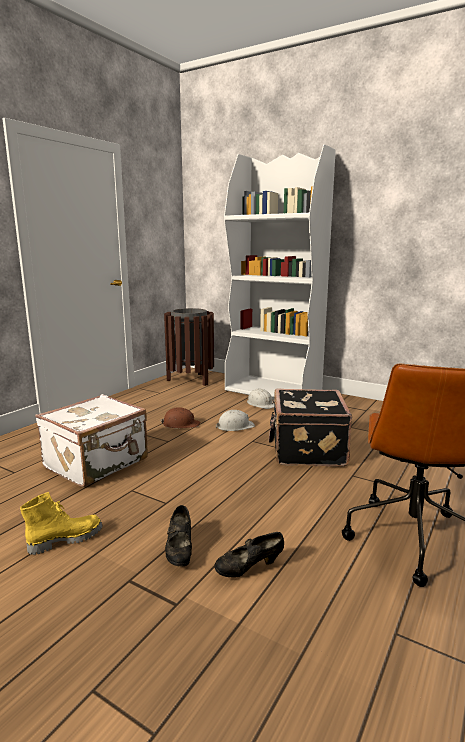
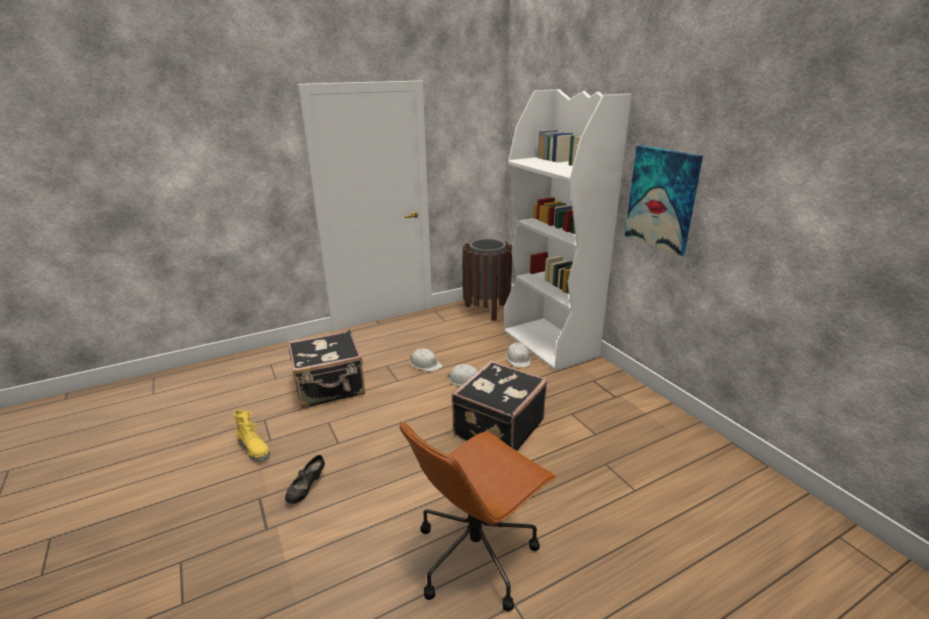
camera: 30 degrees right, 10 degrees up
yellow boot [20,492,102,555] -> yellow boot turned 45 degrees clockwise [234,410,270,462]
white suitcase [35,394,148,487] -> black suitcase [288,330,365,408]
brown hard hat [160,407,200,428] -> white hard hat [410,348,443,372]
black shoe [214,532,284,578] -> none
none -> picture [625,145,703,256]

